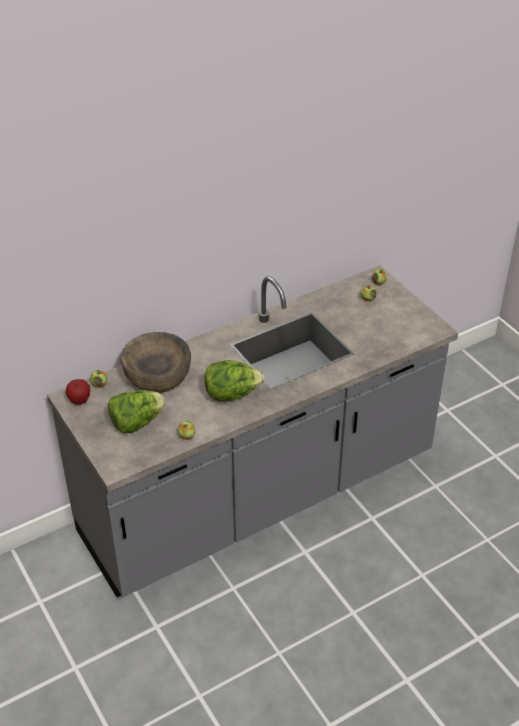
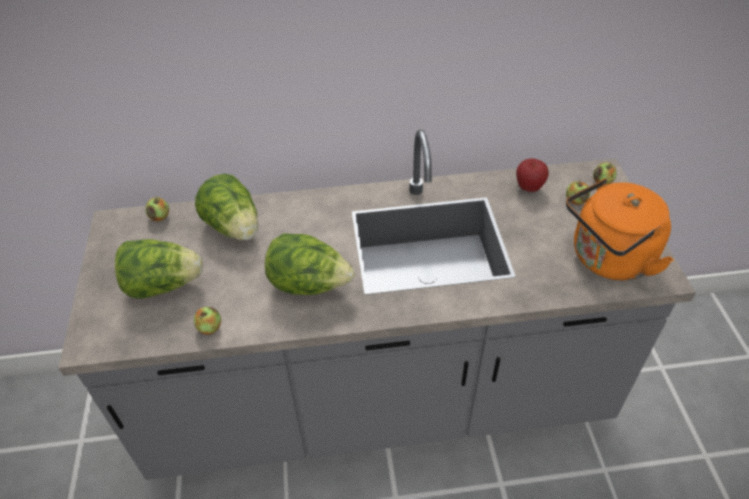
camera: 25 degrees right, 5 degrees up
apple [66,379,90,405] -> apple moved to [516,158,549,192]
brown bowl [121,332,191,393] -> lettuce [195,174,258,240]
none -> orange kettle [566,178,674,280]

